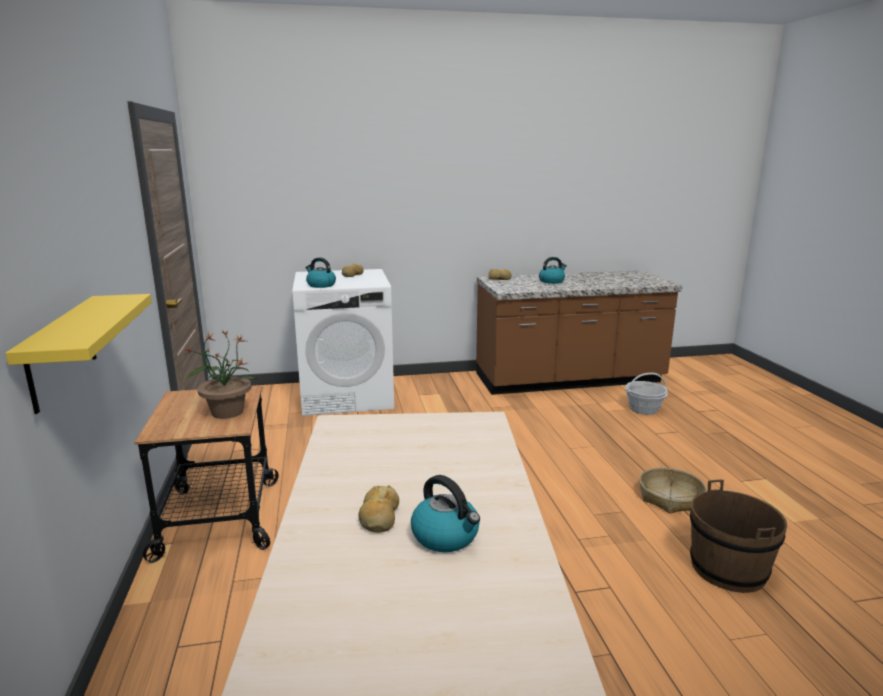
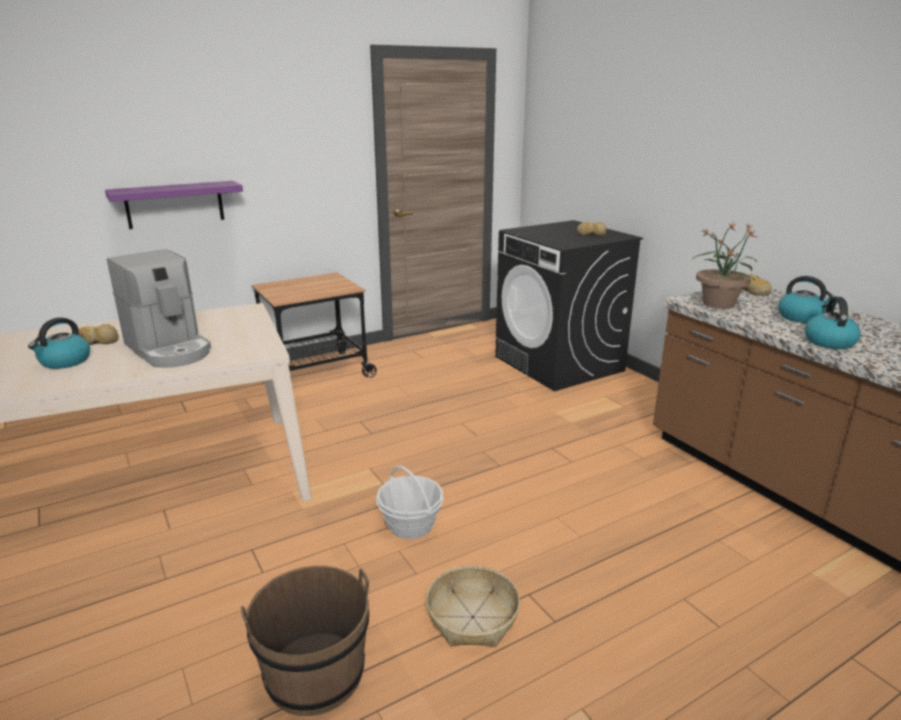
camera: 70 degrees right, 5 degrees up
yellow shelf [5,294,152,414] -> purple shelf [105,181,243,229]
potted plant [184,330,257,419] -> potted plant moved to [692,222,759,309]
white washing machine [292,269,394,416] -> black washing machine [495,220,643,391]
kettle [305,257,336,288] -> kettle moved to [804,297,861,349]
basket [625,373,668,415] -> basket moved to [376,466,443,539]
none -> coffee machine [107,249,211,368]

